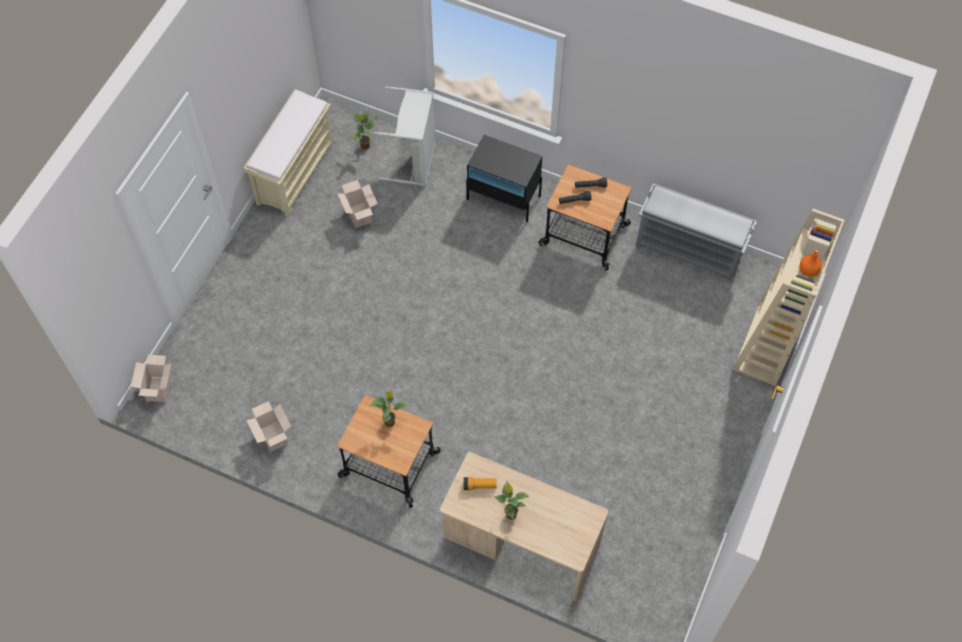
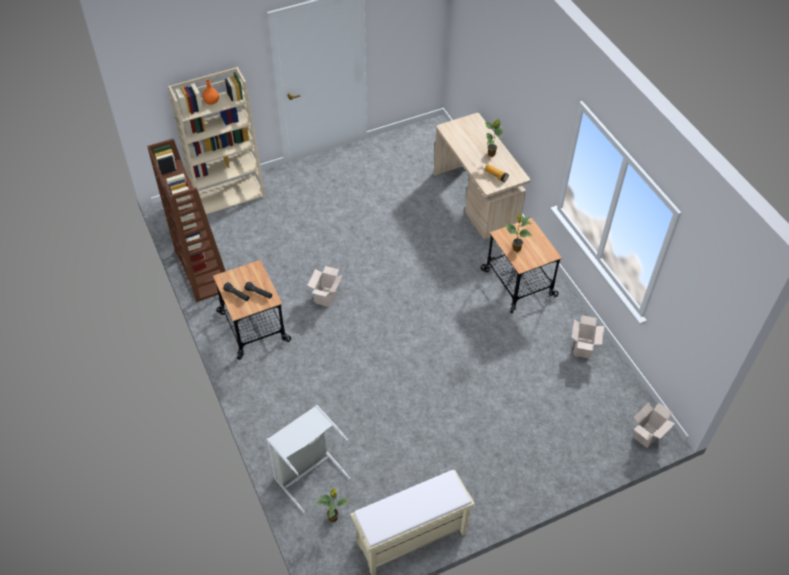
camera: 140 degrees left, 10 degrees down
cardboard box [337,180,378,228] -> cardboard box moved to [307,266,343,307]
black nightstand [466,135,542,222] -> none
grey shoe rack [636,183,757,281] -> brown bookcase [147,138,225,302]

